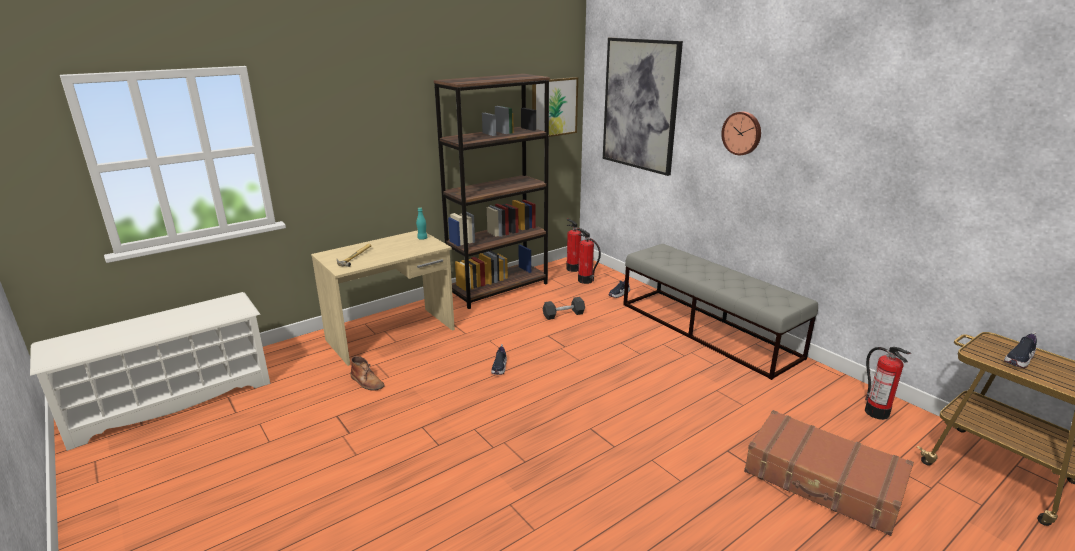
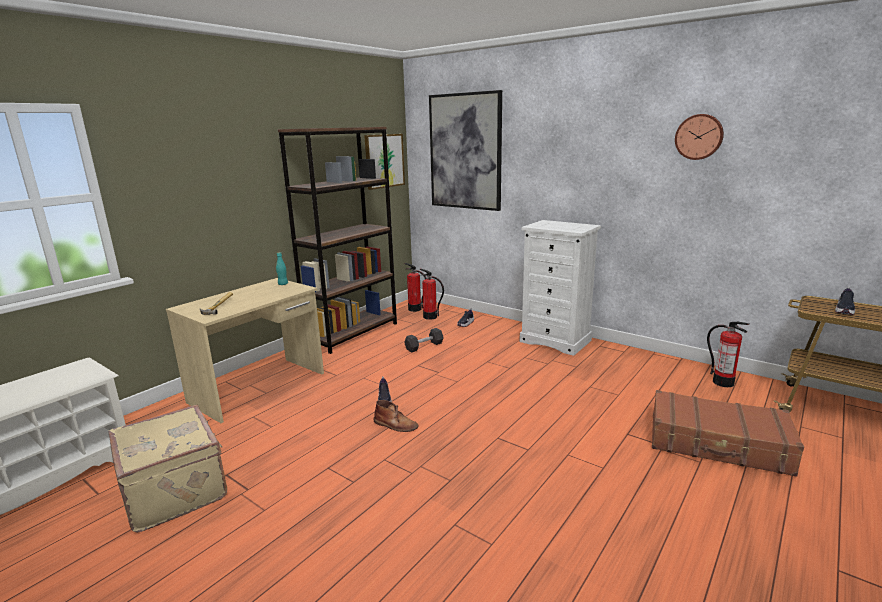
camera: 15 degrees left, 5 degrees down
brown boot [350,356,385,391] -> brown boot moved to [374,400,419,432]
grey bench [623,244,818,380] -> white dresser [519,220,601,356]
wall clock [721,112,761,155] -> wall clock moved to [675,114,724,160]
none -> beige suitcase [109,405,227,533]

